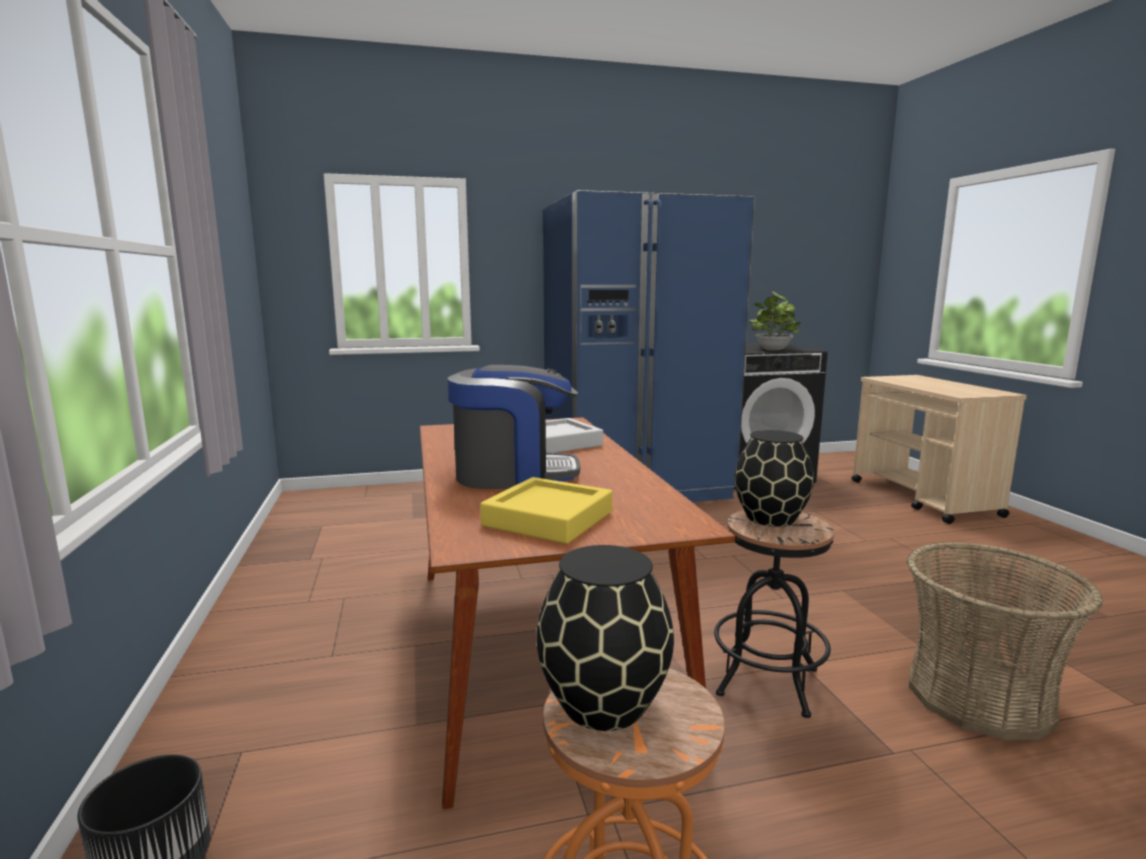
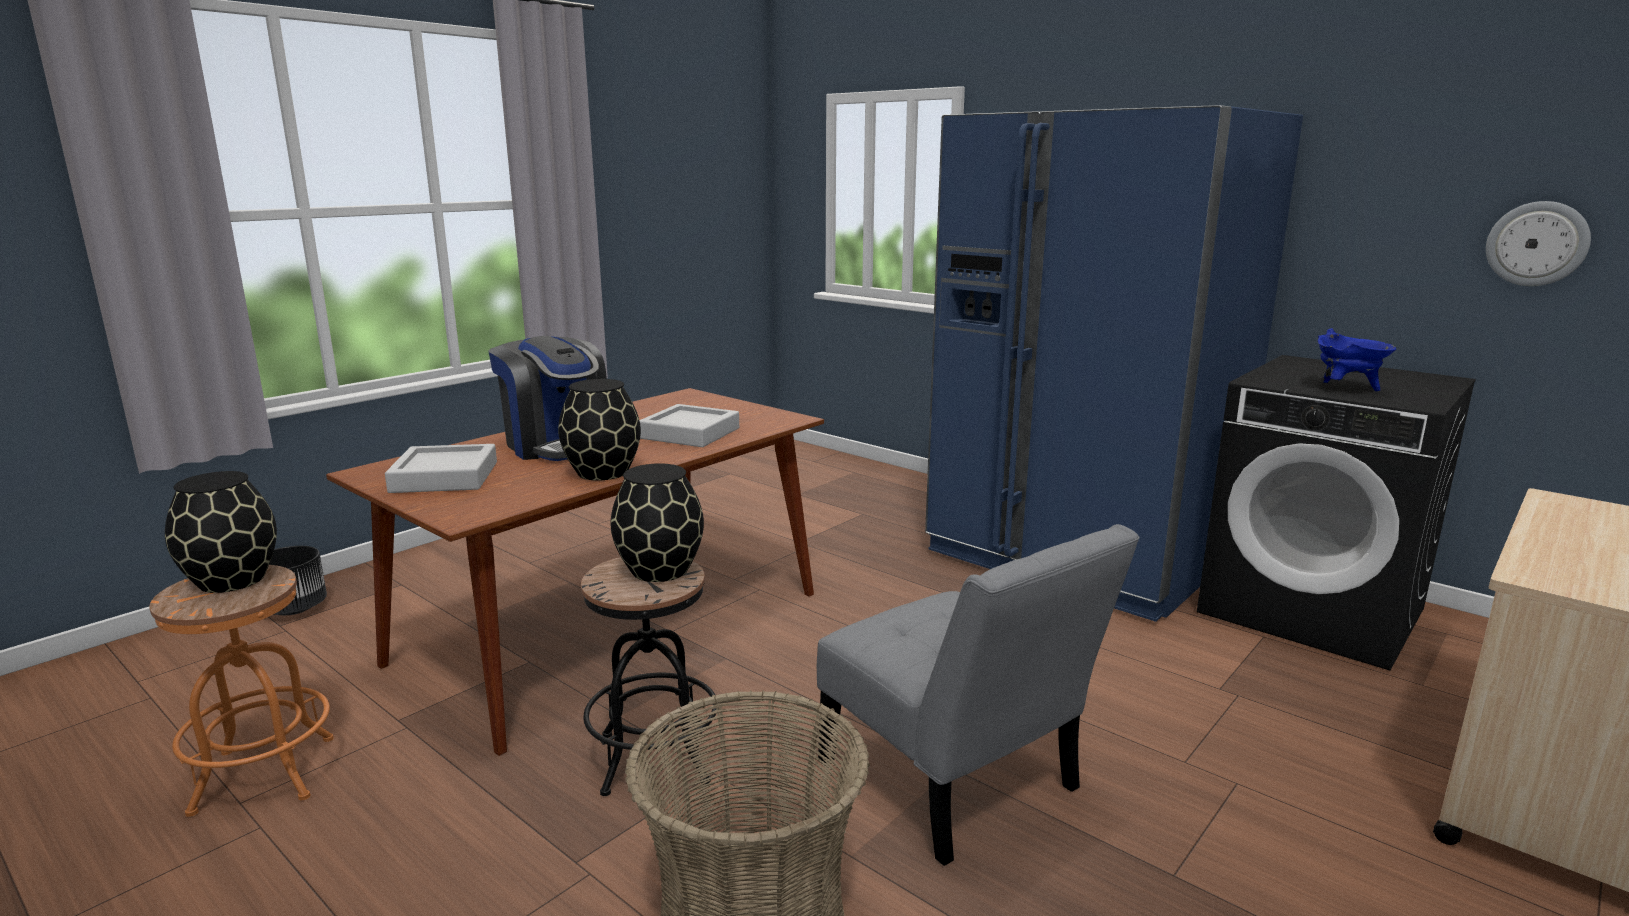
camera: 55 degrees right, 5 degrees up
yellow tray [480,477,612,544] -> grey tray [385,444,497,493]
potted plant [749,291,800,351] -> blue cooking pot [1318,328,1397,391]
none -> black vase [558,379,641,481]
none -> grey chair [817,524,1140,866]
none -> wall clock [1486,201,1591,286]

